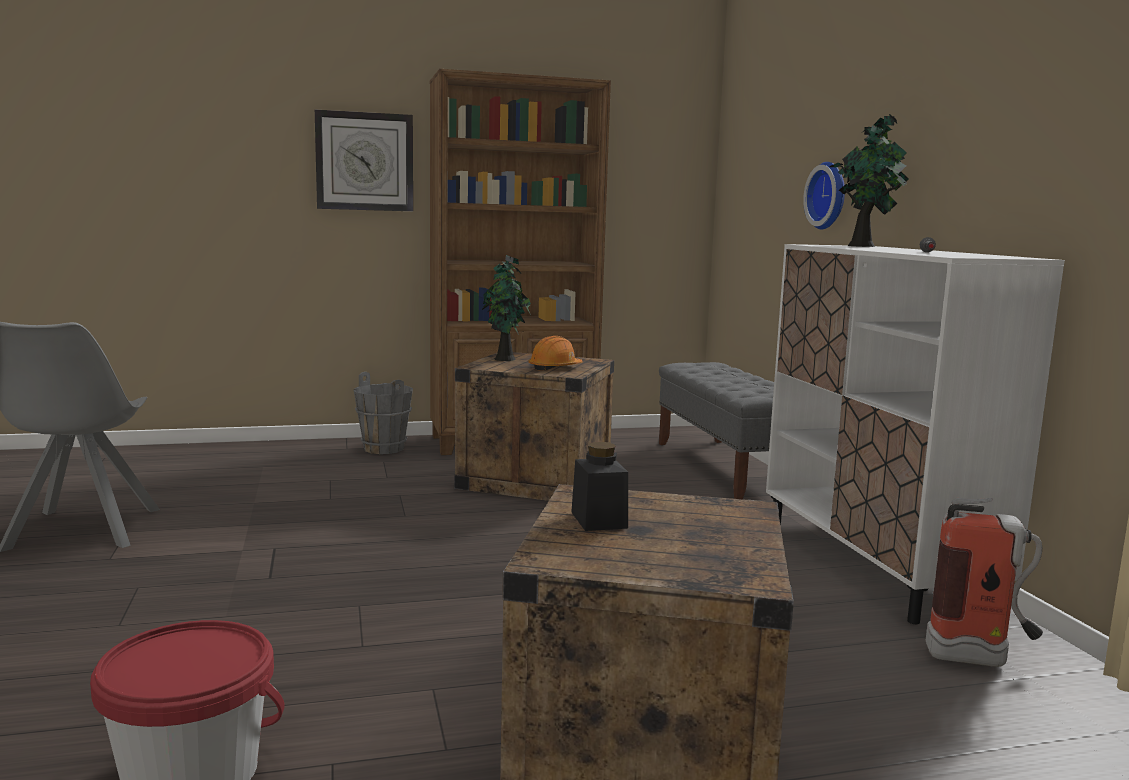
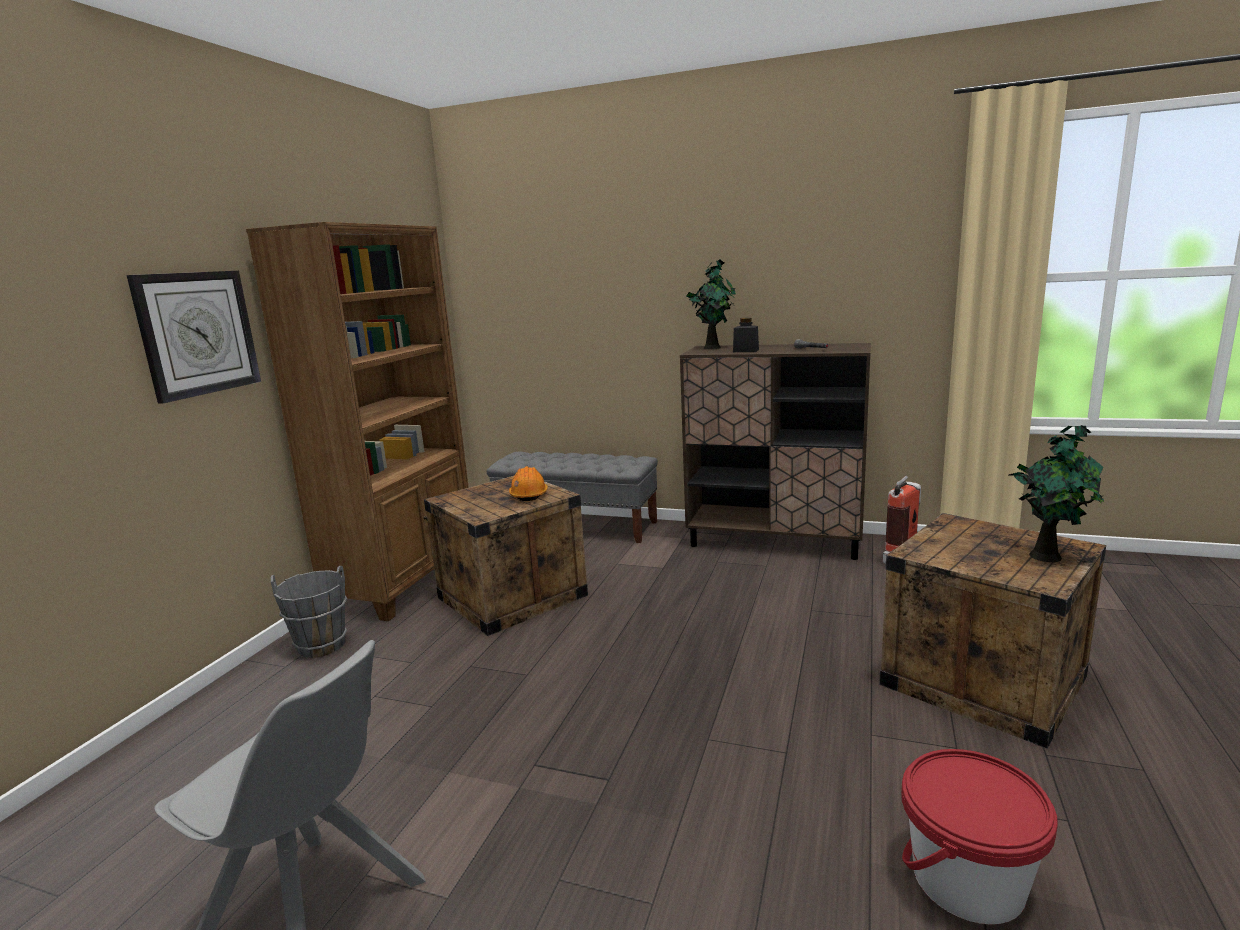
camera: 55 degrees left, 5 degrees up
potted plant [482,255,531,361] -> potted plant moved to [1009,425,1104,562]
black jar [571,442,628,531] -> black jar moved to [733,318,759,352]
white cabinet [766,244,1065,624] -> brown cabinet [680,343,871,560]
wall clock [803,162,845,229] -> none

